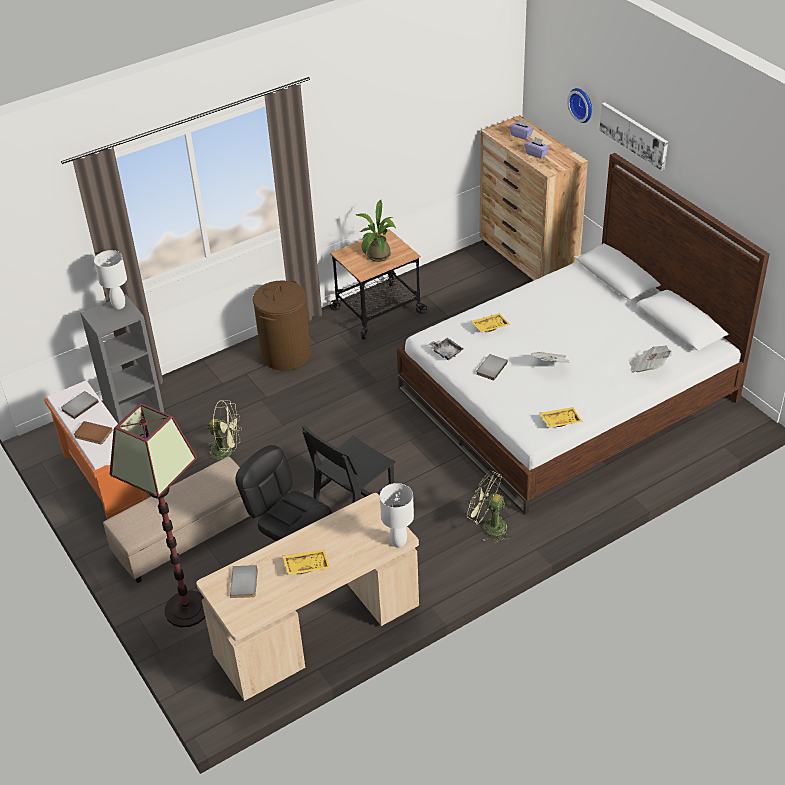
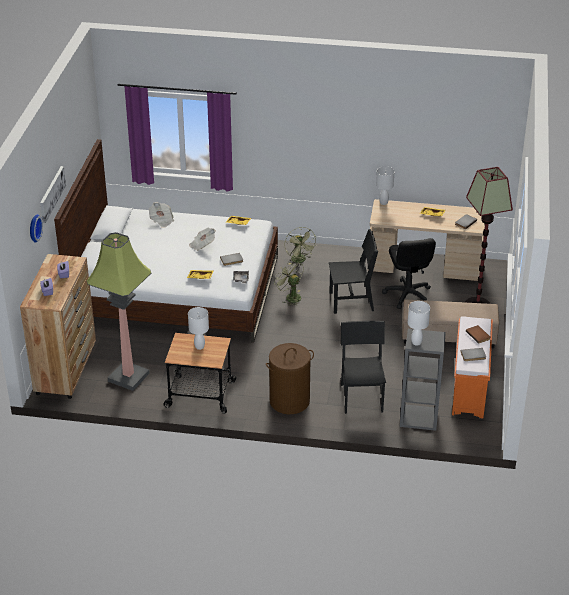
camera: 140 degrees left, 5 degrees down
green fan [204,400,242,460] -> green fan moved to [274,260,304,306]
potted plant [356,199,396,262] -> white table lamp [188,307,209,350]
none -> floor lamp [87,232,151,391]
none -> black chair [341,321,386,414]

